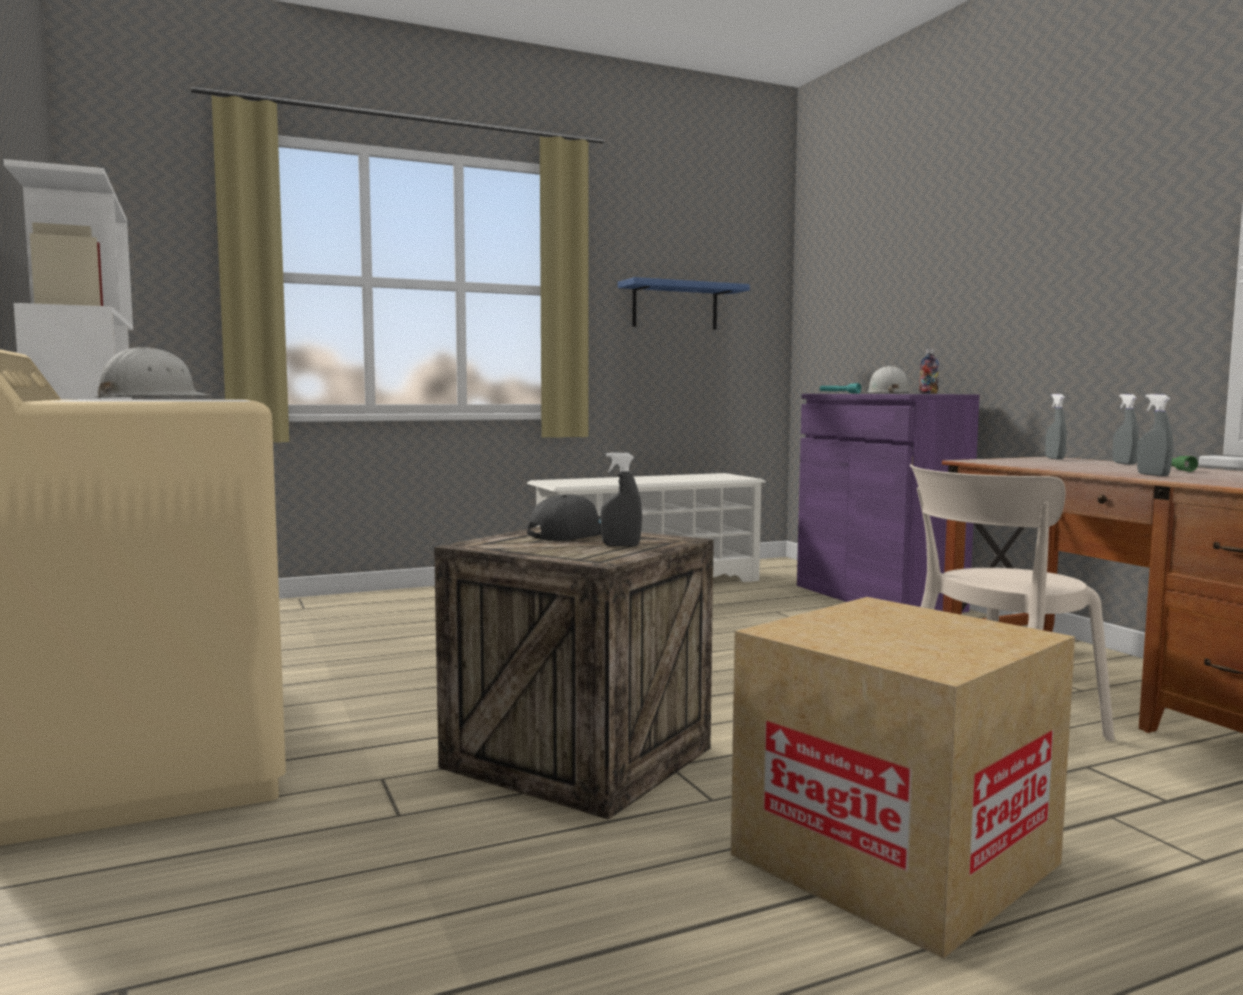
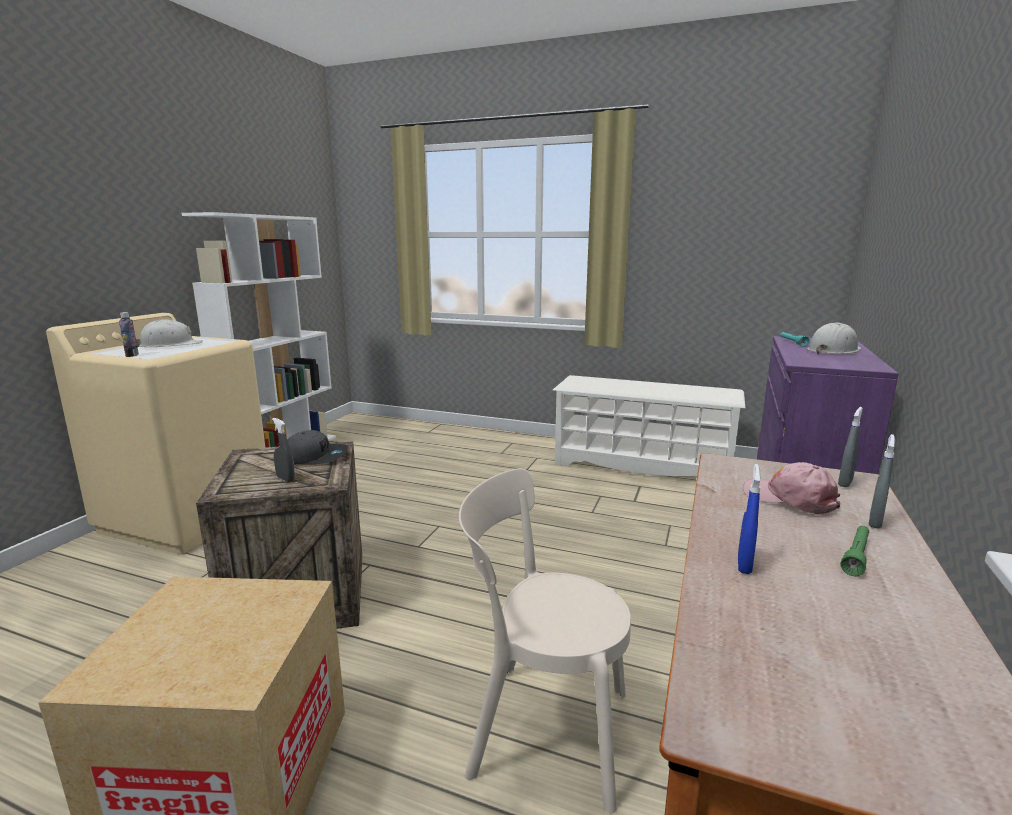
camera: 45 degrees right, 10 degrees up
blue shelf [618,277,750,330] -> none
bottle [919,349,939,394] -> bottle moved to [119,312,139,357]
grey spray bottle [1137,394,1173,476] -> blue spray bottle [738,464,761,574]
none -> pink cap [743,462,840,515]

